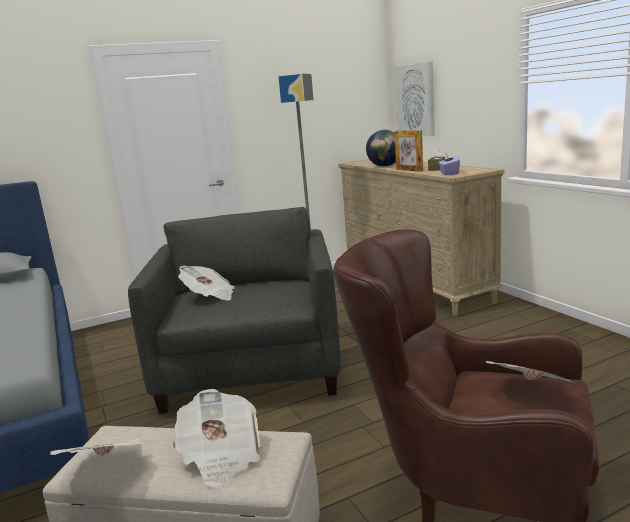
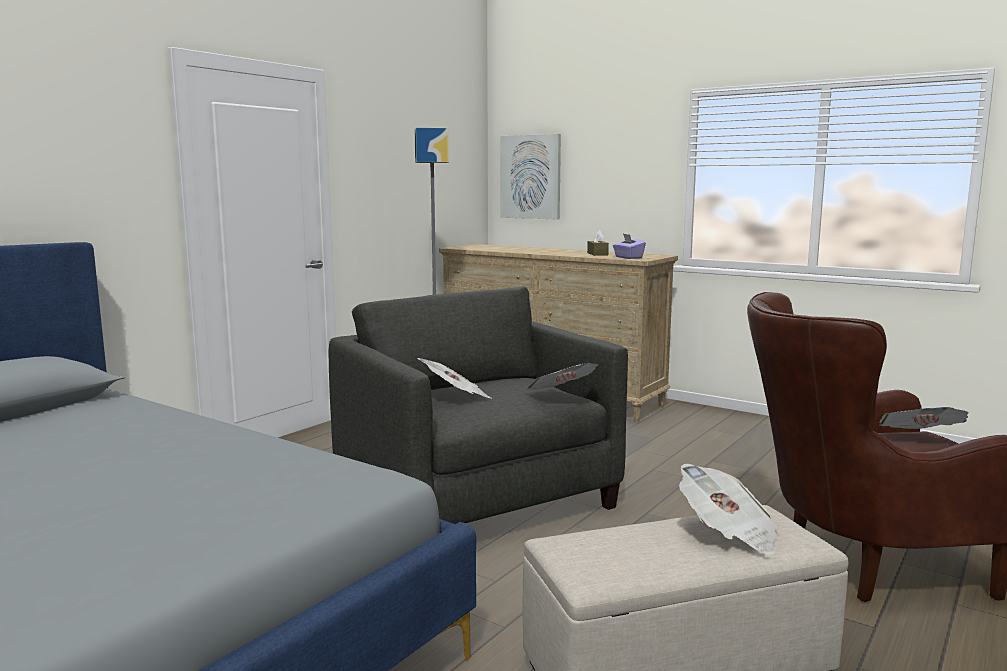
camera: 30 degrees left, 5 degrees down
newspaper [50,438,146,456] -> newspaper moved to [526,363,598,390]
globe [366,130,396,167] -> none
picture frame [395,130,423,172] -> none

